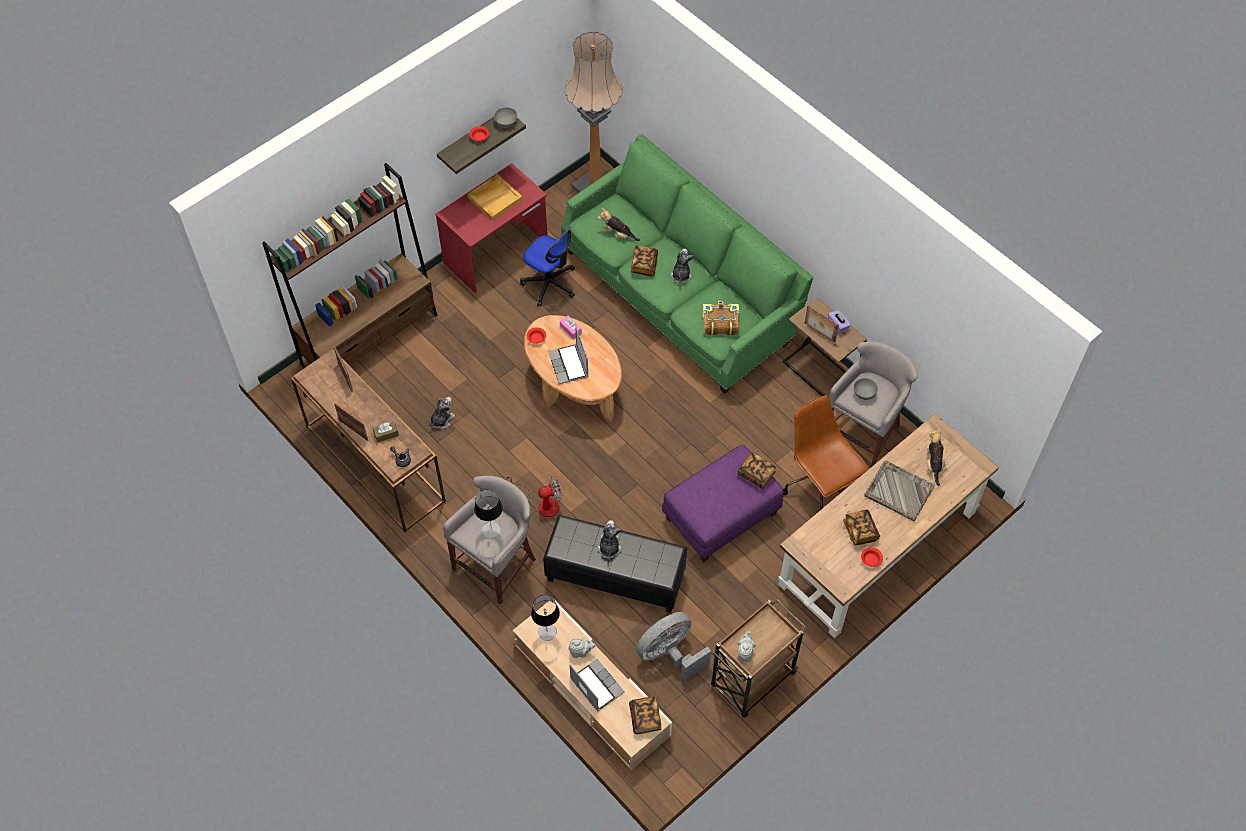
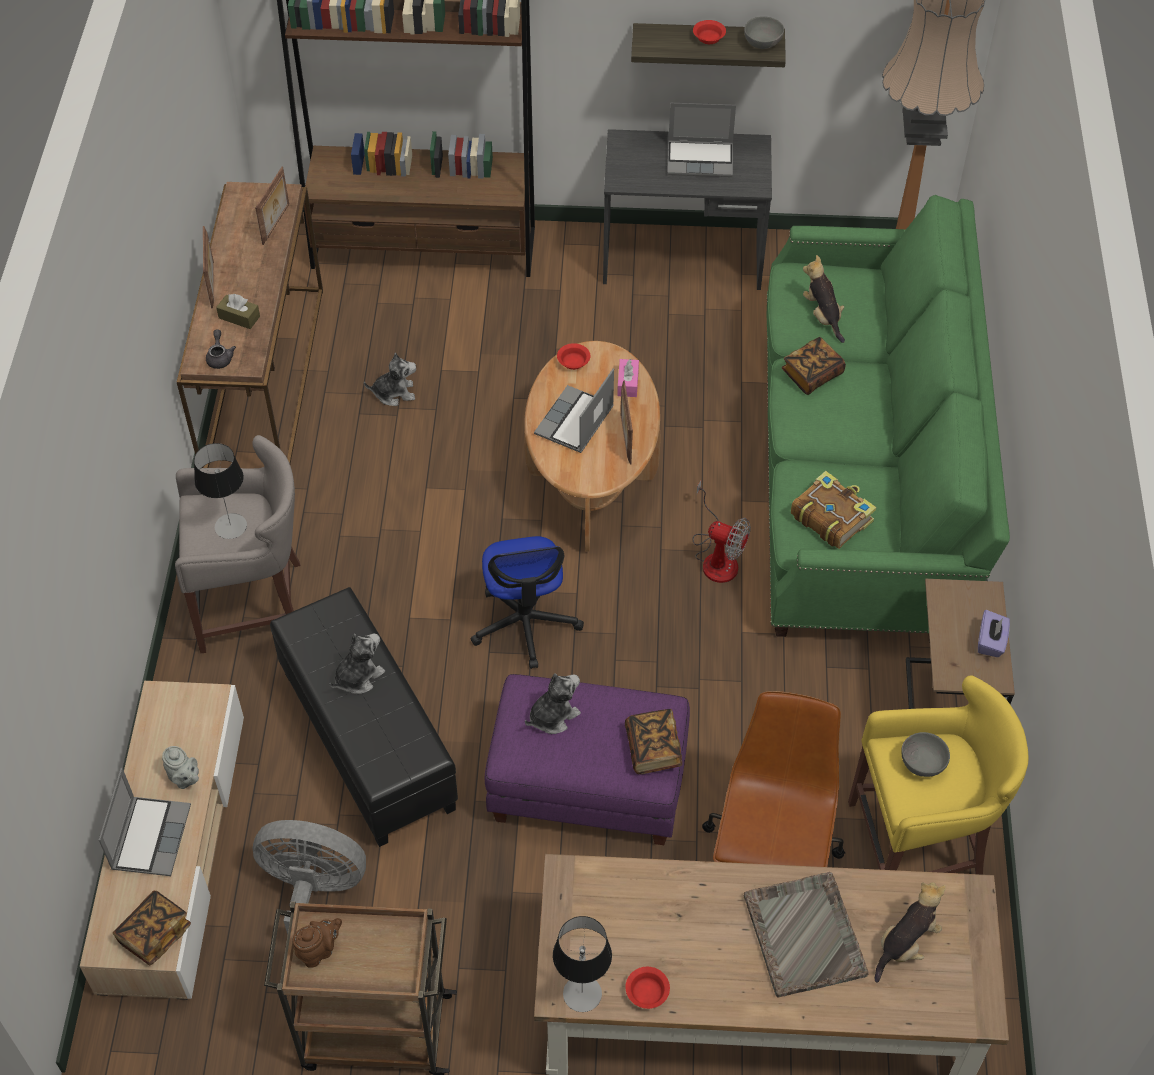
camera: 45 degrees right, 5 degrees down
red desk [435,163,548,293] -> grey desk [603,129,772,290]
beige tray [467,174,523,220] -> laptop [667,103,736,177]
fan [506,475,562,517] -> fan moved to [693,481,751,583]
office chair [520,226,575,307] -> office chair moved to [470,536,584,669]
table lamp [531,595,560,641] -> table lamp moved to [553,916,612,1012]
plush toy [671,249,694,283] -> plush toy moved to [525,673,581,734]
grey teapot [737,631,756,662] -> brown teapot [293,918,342,968]
picture frame [805,306,839,342] -> picture frame moved to [621,380,633,464]
grey stool [829,341,918,467] -> yellow stool [848,675,1029,875]
book [843,509,880,546] -> none

